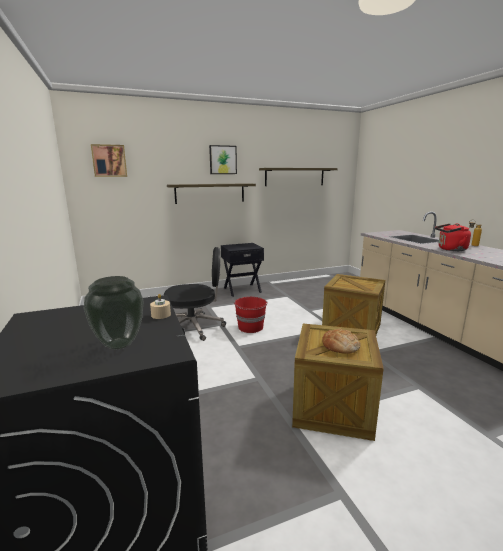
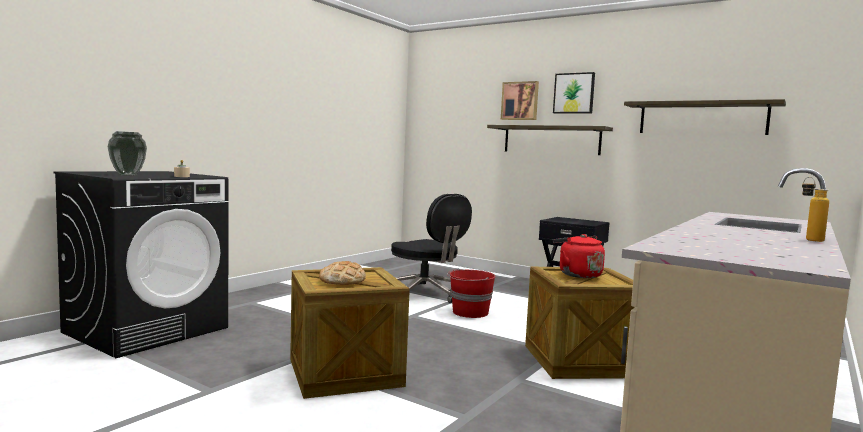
camera: 55 degrees right, 10 degrees down
picture [91,144,127,177] -> picture moved to [501,81,539,120]
red kettle [435,223,471,251] -> red kettle moved to [553,234,605,278]

